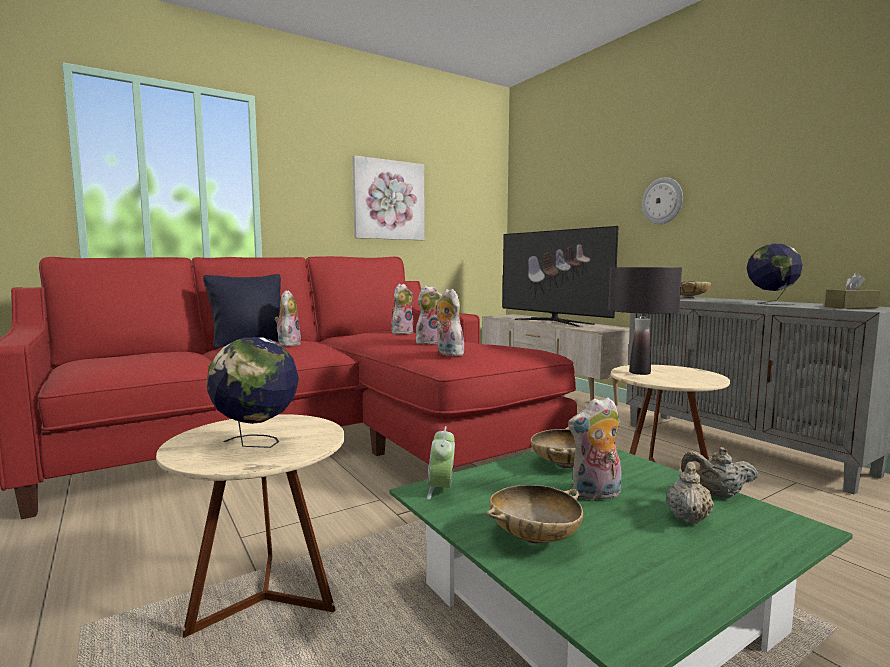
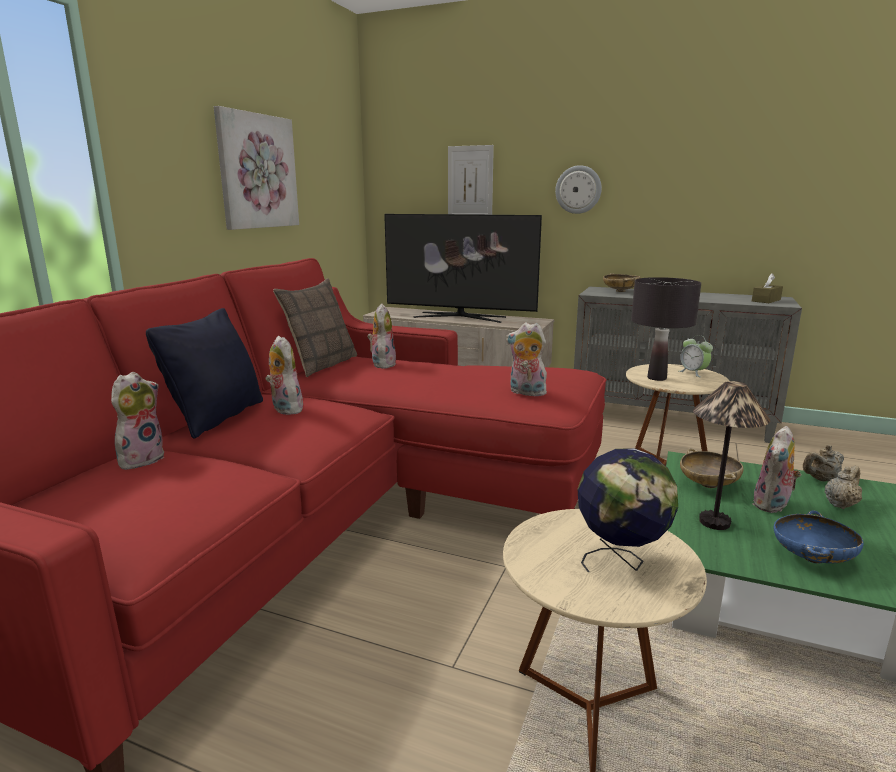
camera: 35 degrees left, 10 degrees up
plush toy [416,286,442,344] -> plush toy moved to [111,372,164,470]
alarm clock [427,426,455,500] -> alarm clock moved to [679,335,713,377]
beige bowl [486,485,583,544] -> blue bowl [774,510,864,564]
beige teapot [666,461,714,524] -> beige teapot turned 60 degrees clockwise [825,466,862,509]
globe [747,244,803,305] -> none
none -> pillow [273,278,357,377]
none -> picture [448,145,494,215]
none -> table lamp [693,381,770,530]

